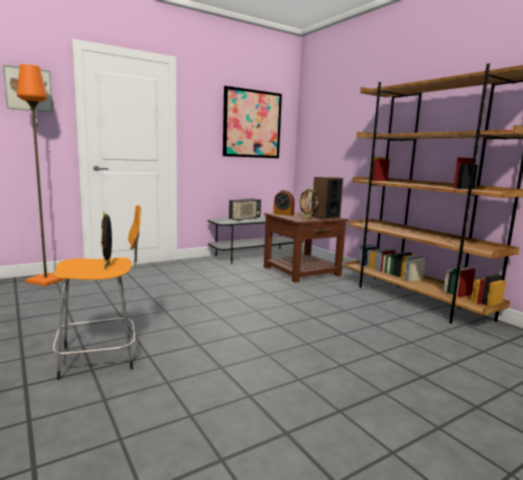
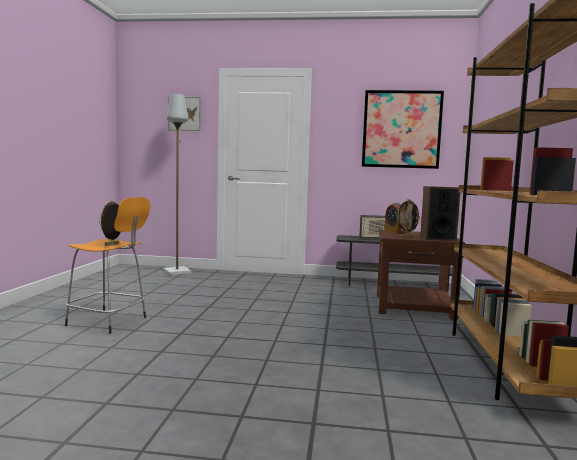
camera: 40 degrees right, 5 degrees down
orange floor lamp [17,64,65,286] -> grey floor lamp [163,94,191,275]

